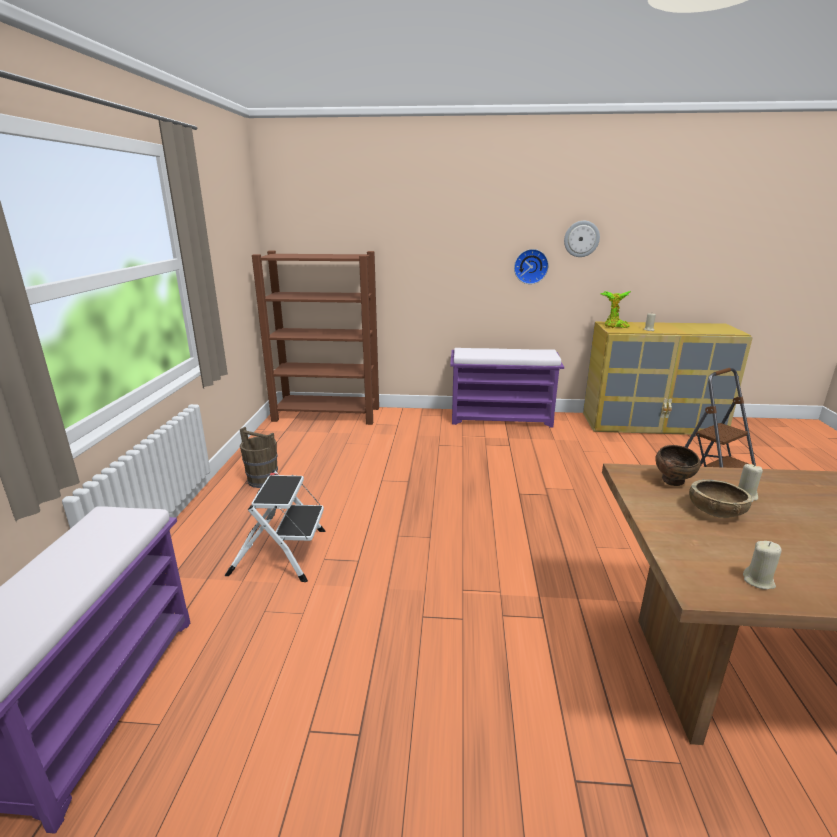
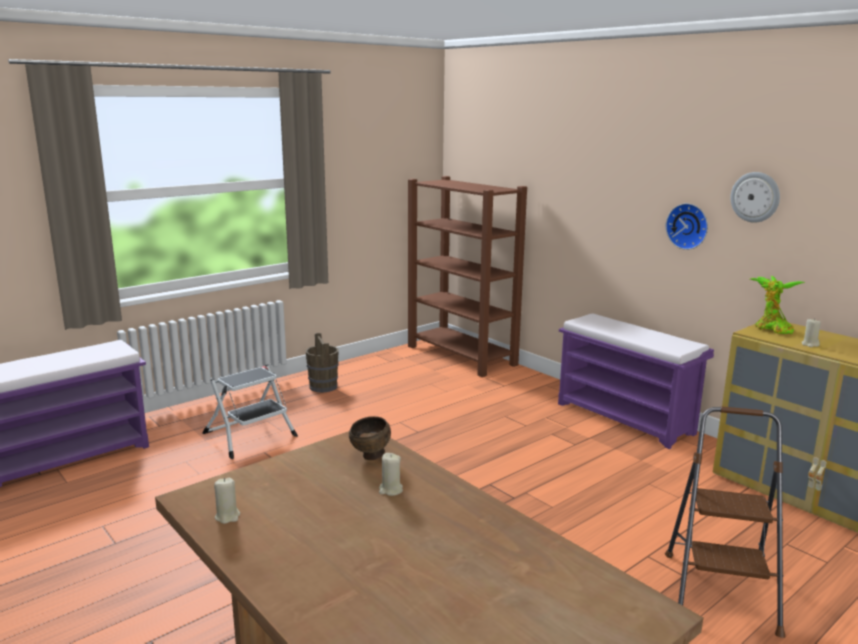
camera: 45 degrees right, 5 degrees down
brown bowl [689,479,752,518] -> none

